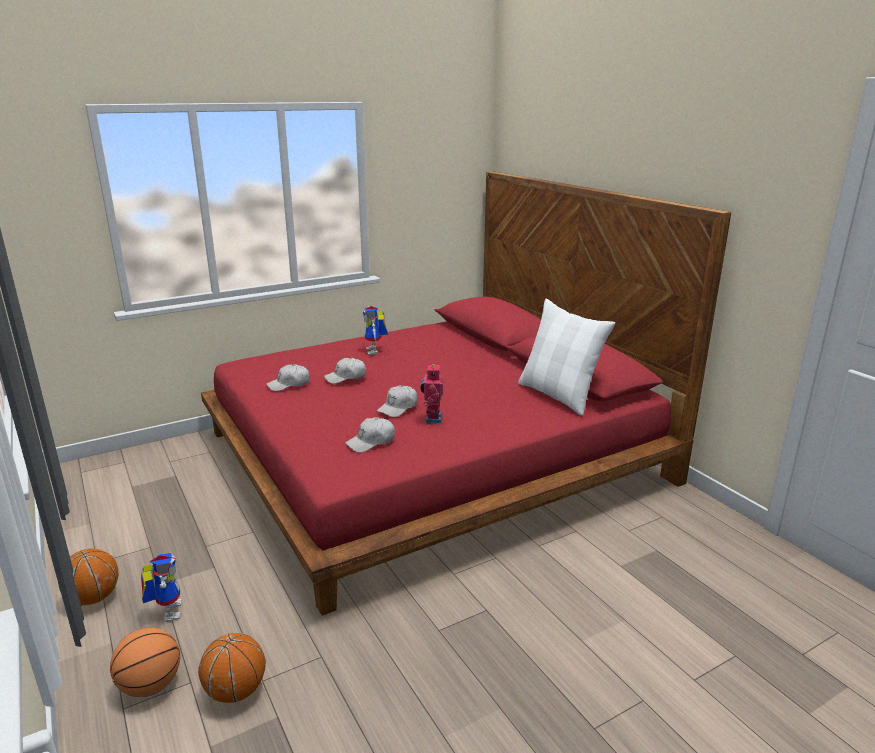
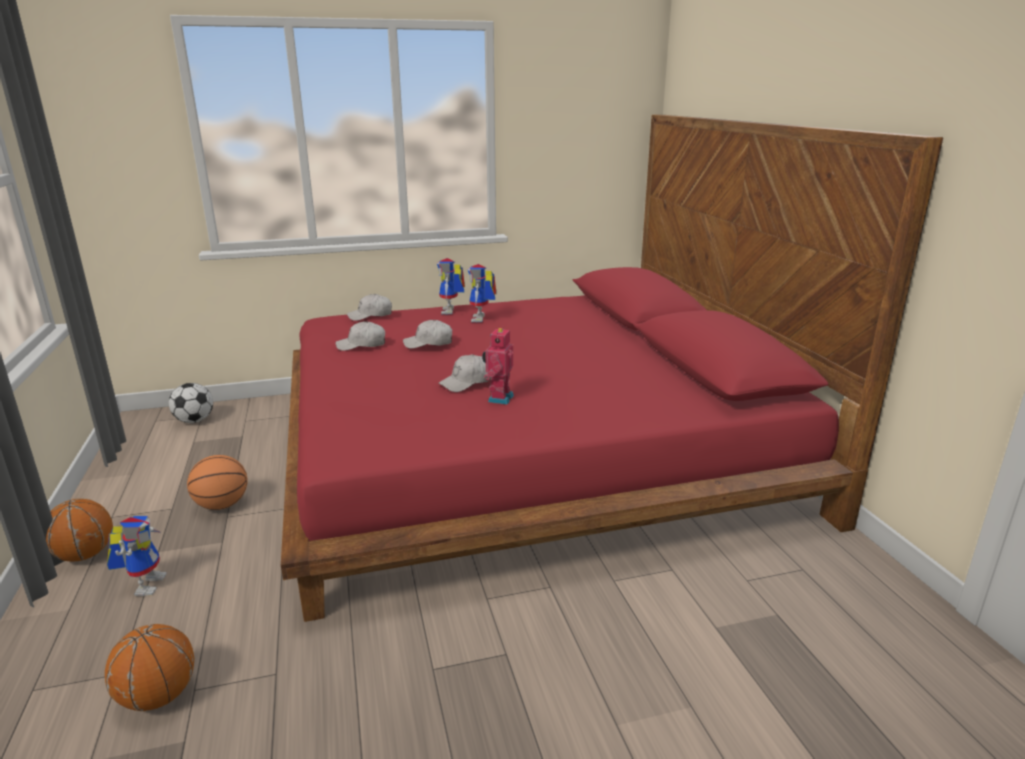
camera: 15 degrees right, 0 degrees up
basketball [110,628,180,697] -> basketball moved to [187,455,248,510]
white cap [345,417,395,453] -> white cap moved to [347,294,392,321]
white pillow [518,299,615,416] -> none
none -> football [169,383,213,423]
none -> toy robot [437,258,465,315]

